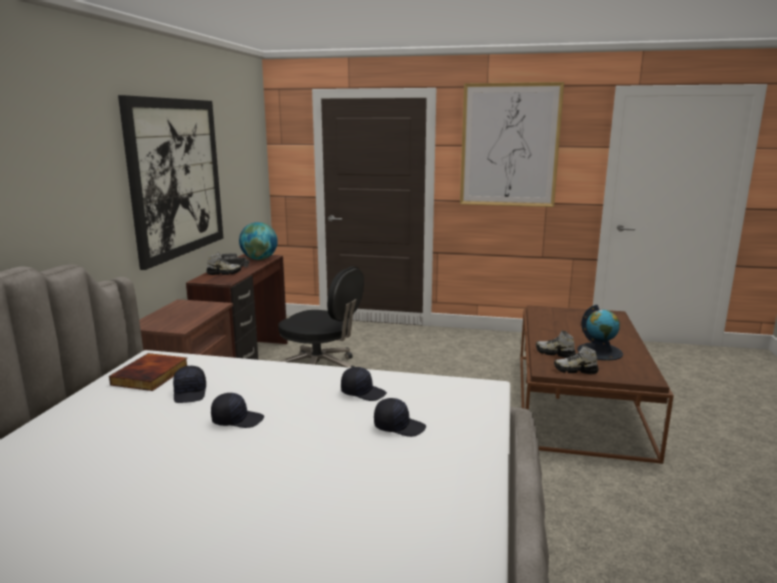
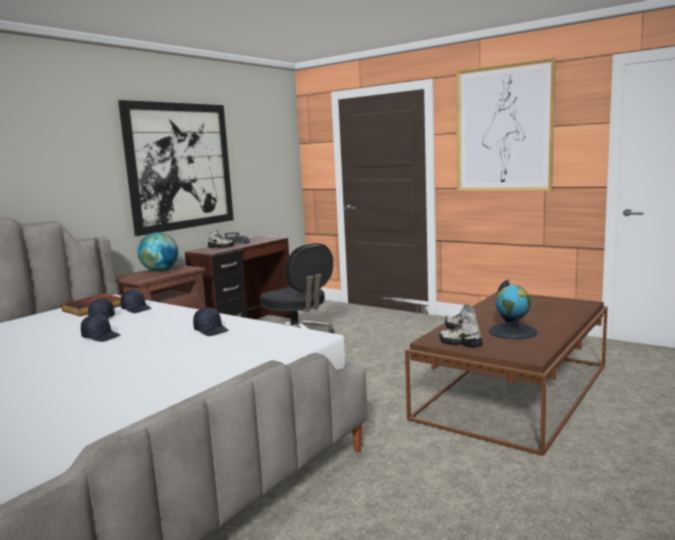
camera: 25 degrees right, 5 degrees down
globe [239,222,278,260] -> globe moved to [137,232,178,271]
black cap [374,398,426,437] -> black cap moved to [120,290,152,313]

